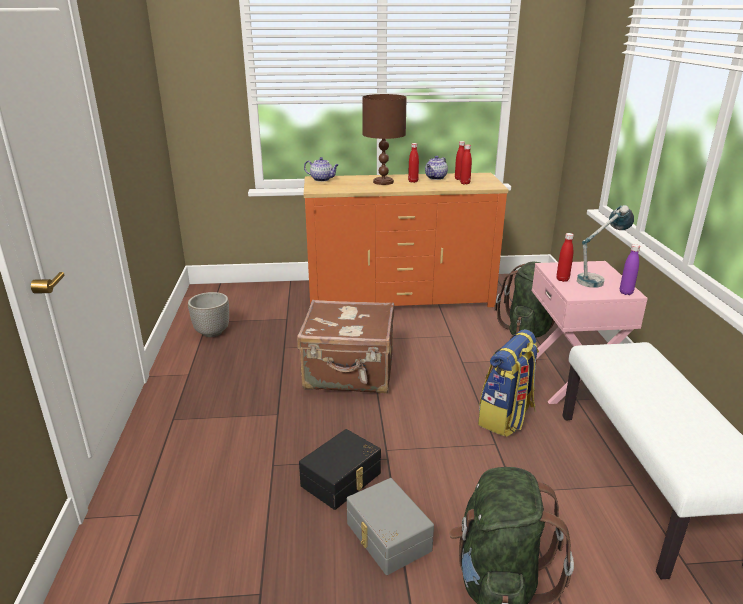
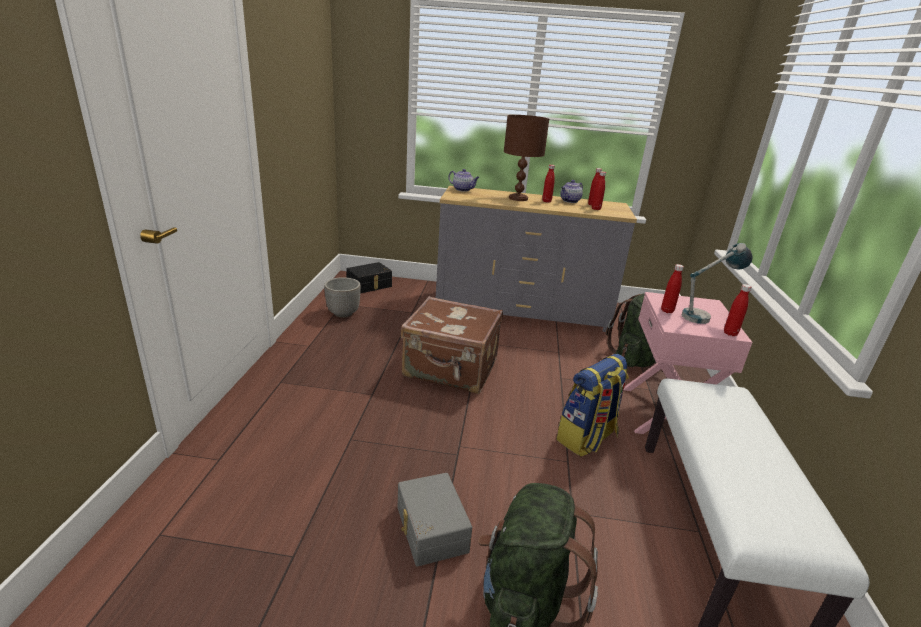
camera: 10 degrees right, 0 degrees up
black storage box [299,429,381,510] -> black storage box moved to [346,262,392,294]
orange dresser [304,173,509,307] -> grey dresser [436,186,637,332]
purple bottle [620,244,640,295] -> red bottle [724,284,751,336]

